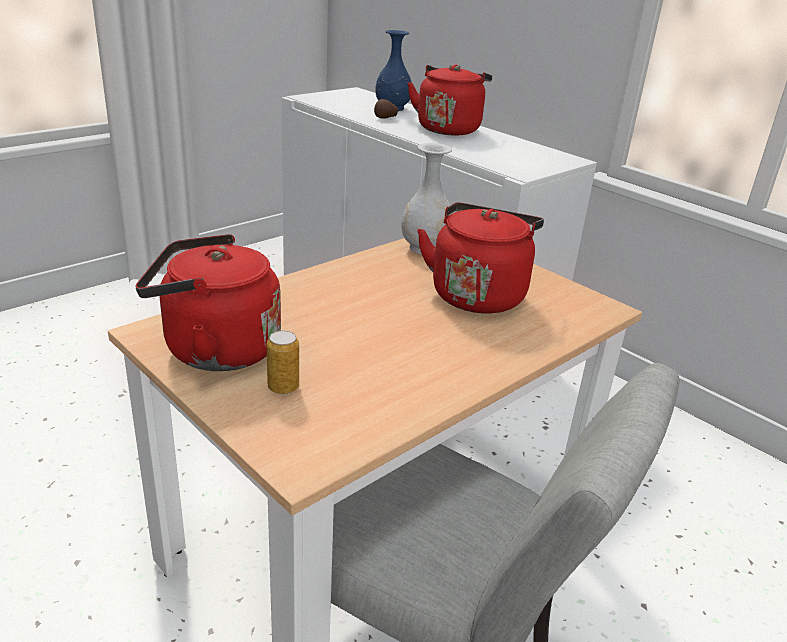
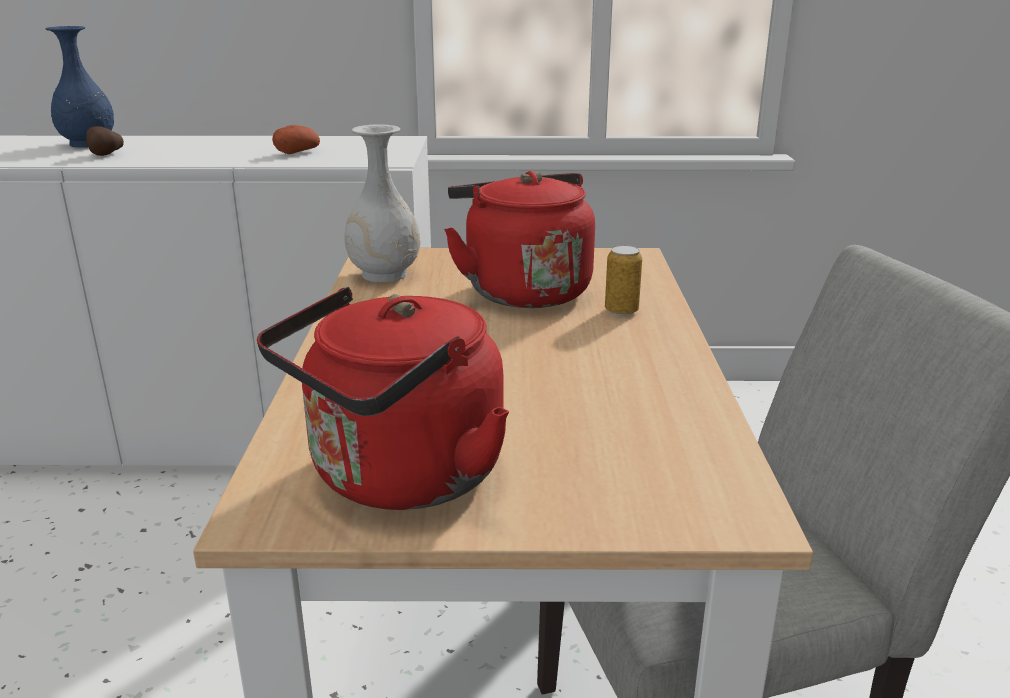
camera: 45 degrees left, 5 degrees down
can [267,331,299,395] -> can moved to [605,245,642,316]
red kettle [407,64,492,135] -> none
none -> potato [272,125,320,154]

